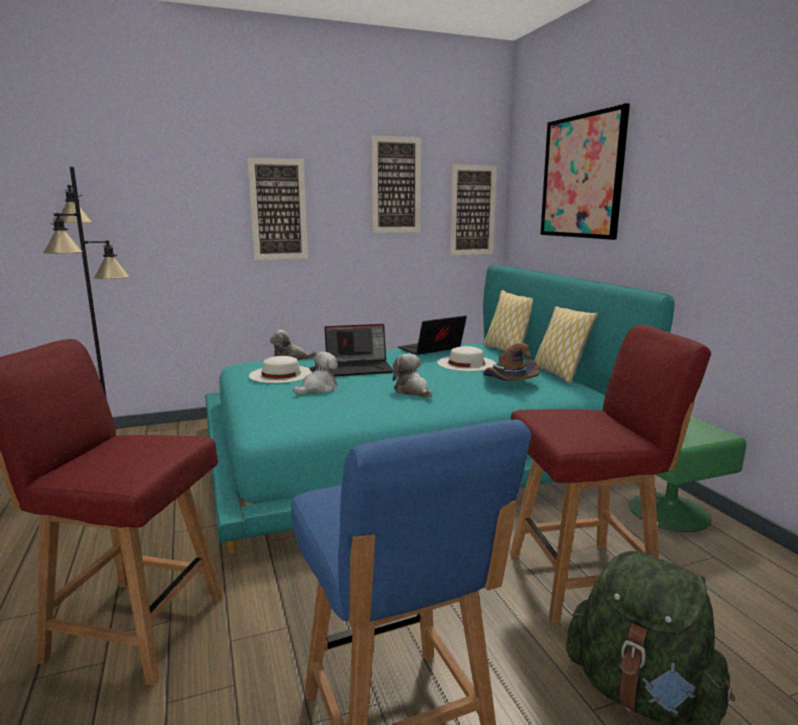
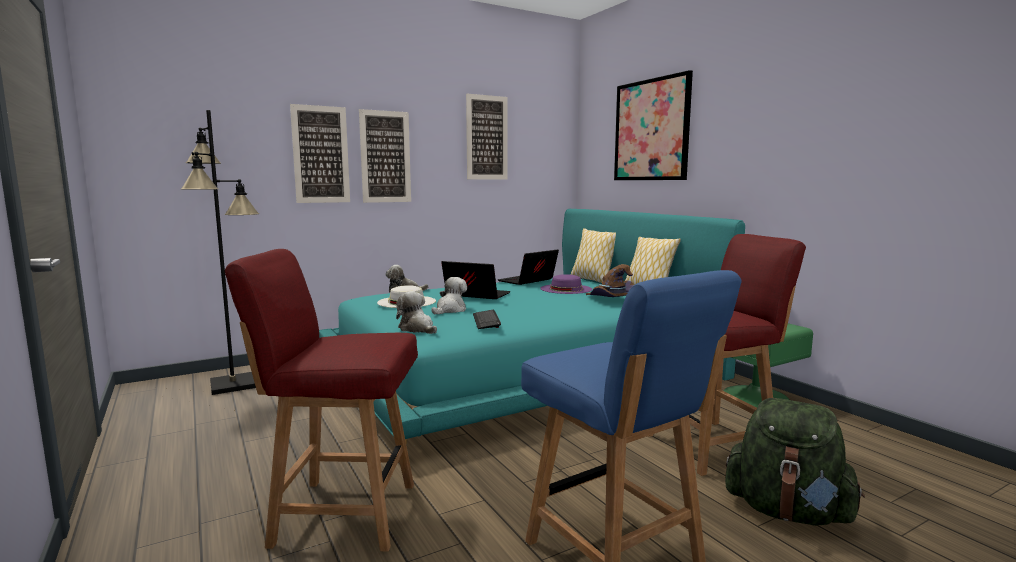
camera: 10 degrees left, 5 degrees down
laptop [324,324,393,376] -> laptop turned 135 degrees counterclockwise [441,261,510,299]
plush toy [393,354,432,398] -> plush toy moved to [396,291,437,334]
white hat [437,346,496,371] -> purple hat [540,274,592,294]
picture [450,164,497,255] -> picture moved to [290,104,350,203]
none -> keyboard [473,309,501,329]

